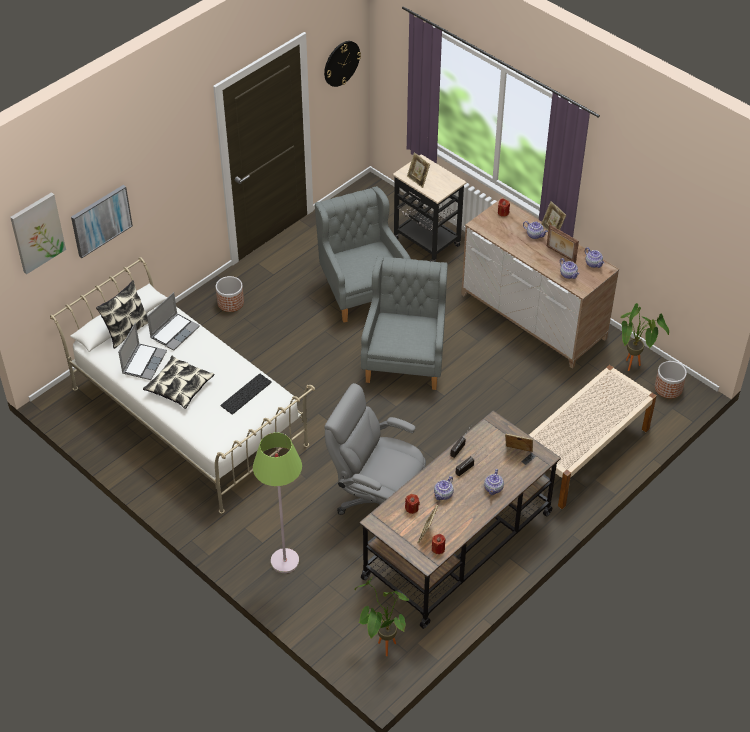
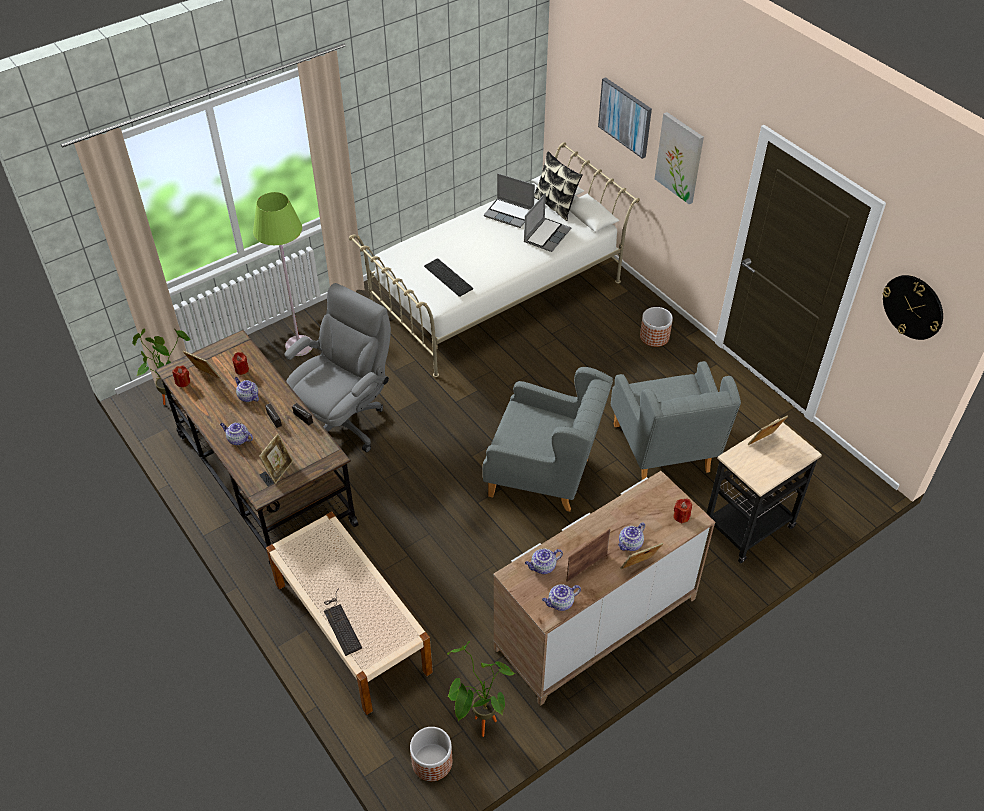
camera: 100 degrees right, 0 degrees up
picture [10,192,66,274] -> picture moved to [655,112,704,204]
pillow [143,356,215,409] -> none
laptop [147,292,200,351] -> laptop turned 105 degrees counterclockwise [524,193,571,252]
grey armchair [315,186,411,323] -> grey armchair turned 90 degrees clockwise [611,361,741,480]
none -> keyboard [324,588,362,656]

